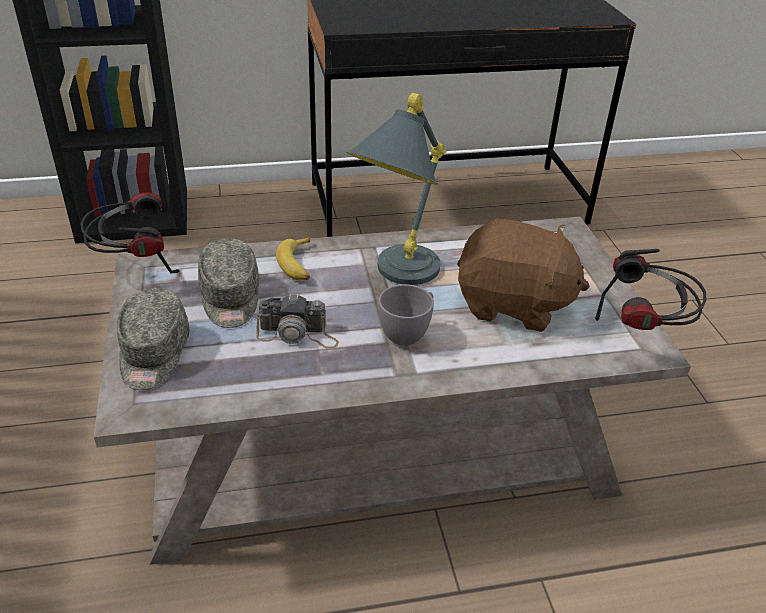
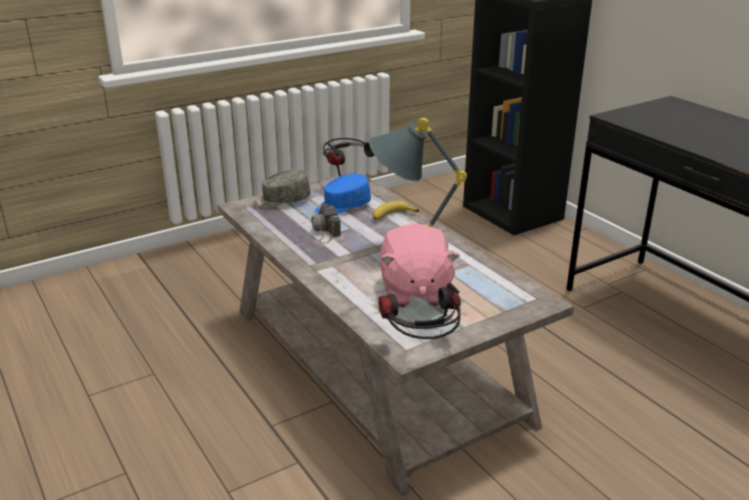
camera: 70 degrees right, 10 degrees down
grey cap [198,238,259,328] -> blue cap [315,174,371,214]
grey cup [379,284,434,346] -> none
brown plush toy [457,219,590,332] -> pink plush toy [380,223,460,307]

